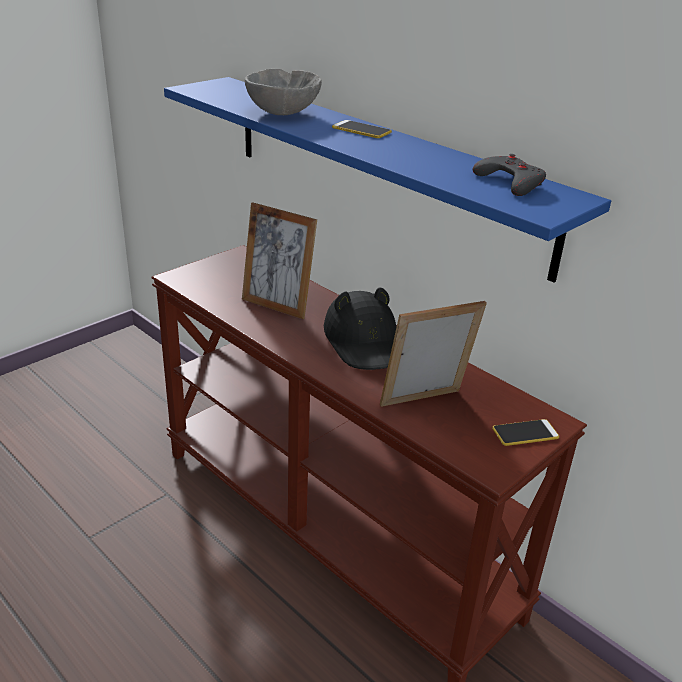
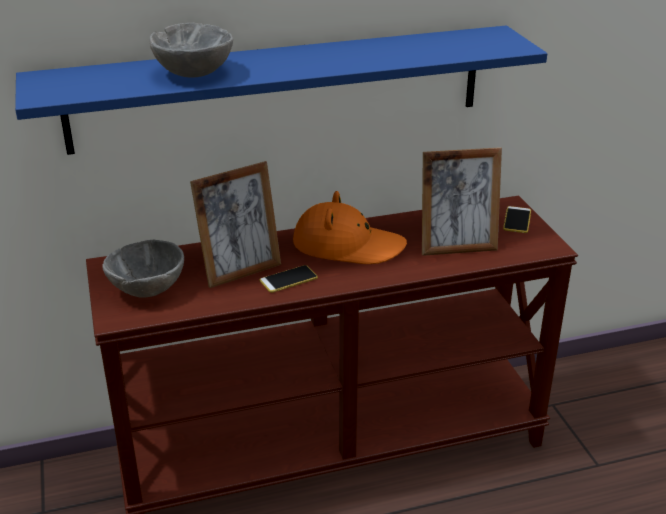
camera: 60 degrees left, 0 degrees up
black hat [324,288,396,370] -> orange hat [293,191,407,264]
phone [332,120,392,138] -> phone moved to [260,265,318,293]
picture frame [380,301,487,407] -> picture frame turned 105 degrees counterclockwise [422,147,502,256]
grey game controller [473,154,546,196] -> none
none -> grey bowl [102,239,184,297]

